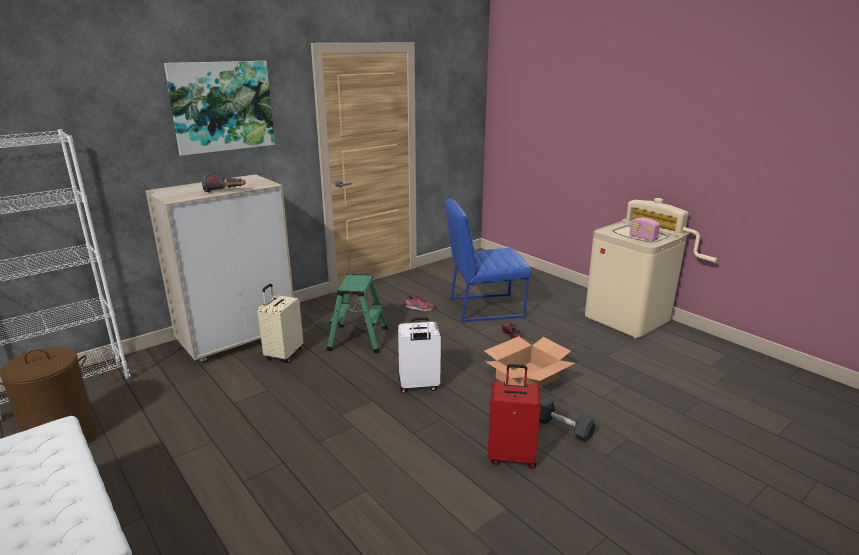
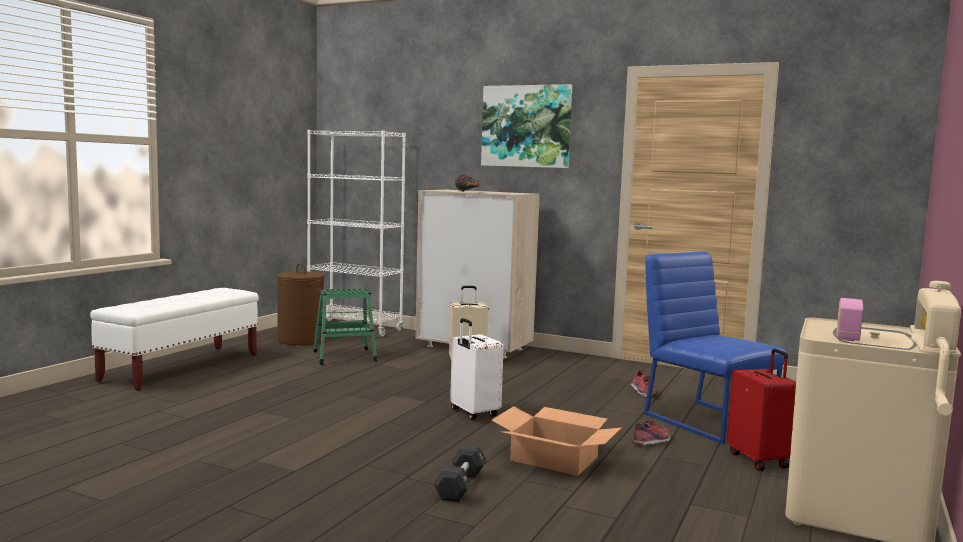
camera: 65 degrees right, 15 degrees down
green step ladder [326,274,388,354] -> green step ladder moved to [313,288,378,365]
red suitcase [488,364,541,469] -> red suitcase moved to [727,349,796,471]

